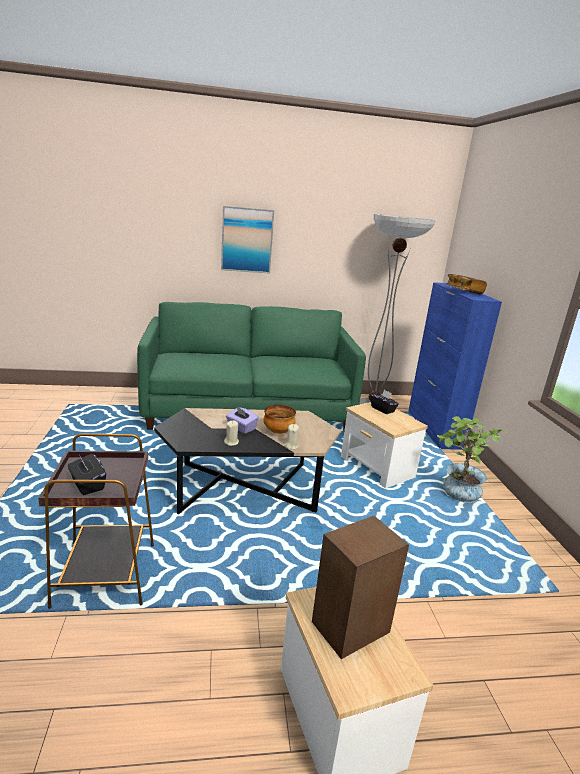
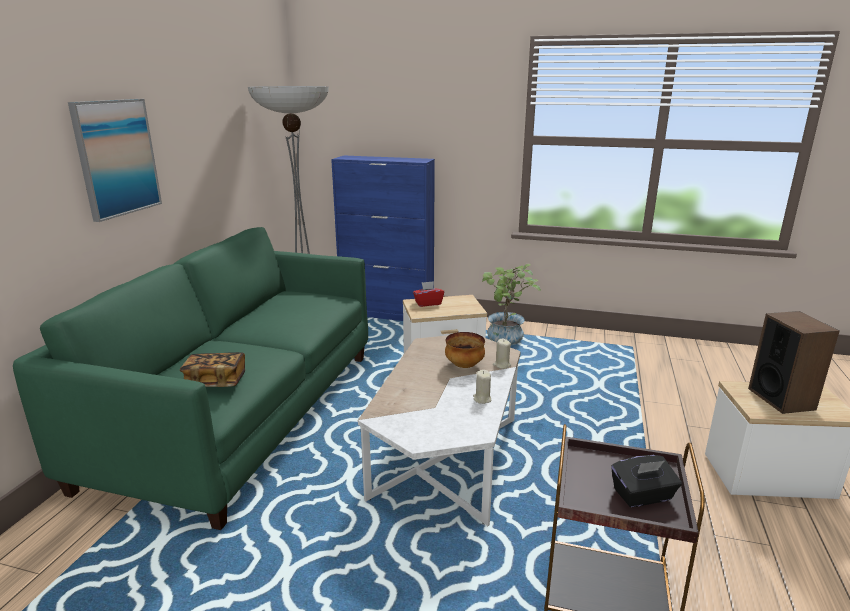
camera: 65 degrees left, 0 degrees up
black coffee table [154,408,341,514] -> white coffee table [358,335,521,526]
purple tissue box [226,406,259,434] -> none
black tissue box [371,390,399,414] -> red tissue box [413,281,444,307]
book [446,274,487,295] -> book moved to [180,352,245,387]

